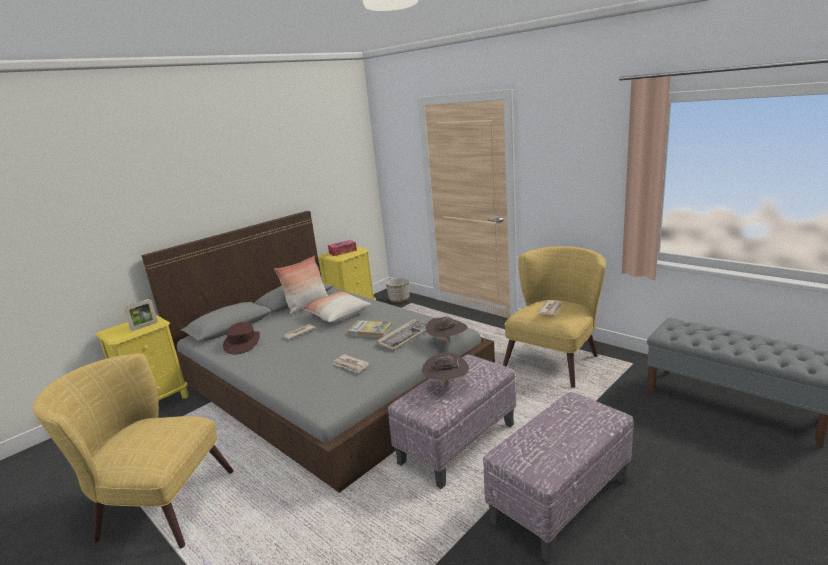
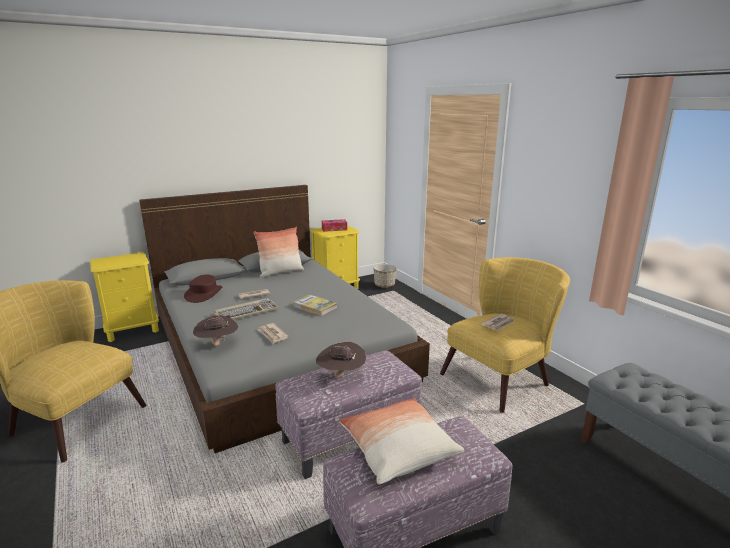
camera: 15 degrees right, 0 degrees up
picture frame [124,299,158,331] -> none
pillow [302,292,371,322] -> pillow moved to [339,398,464,485]
keyboard [376,319,427,350] -> keyboard moved to [214,298,279,319]
brown hat [425,317,468,343] -> brown hat moved to [193,315,238,346]

